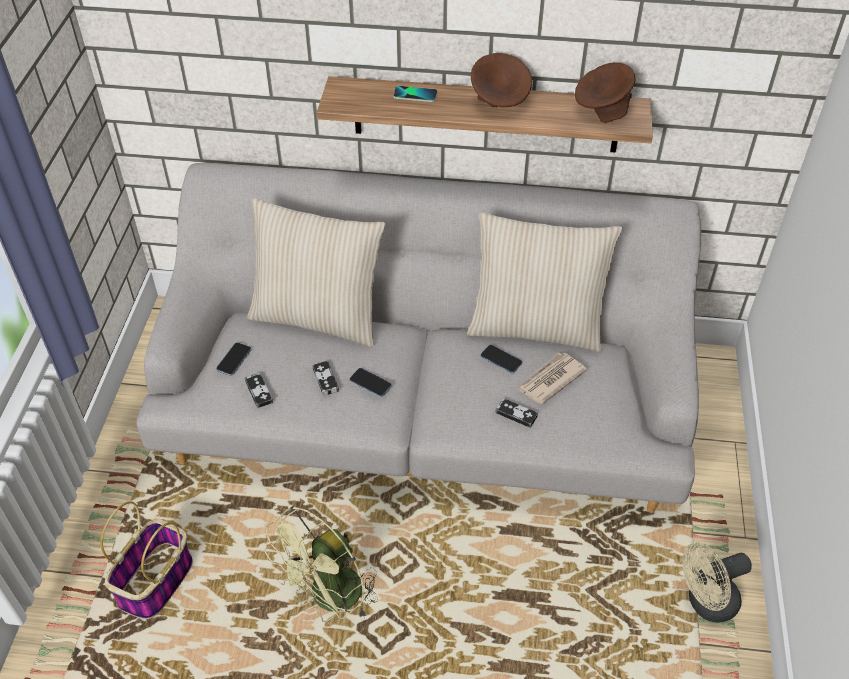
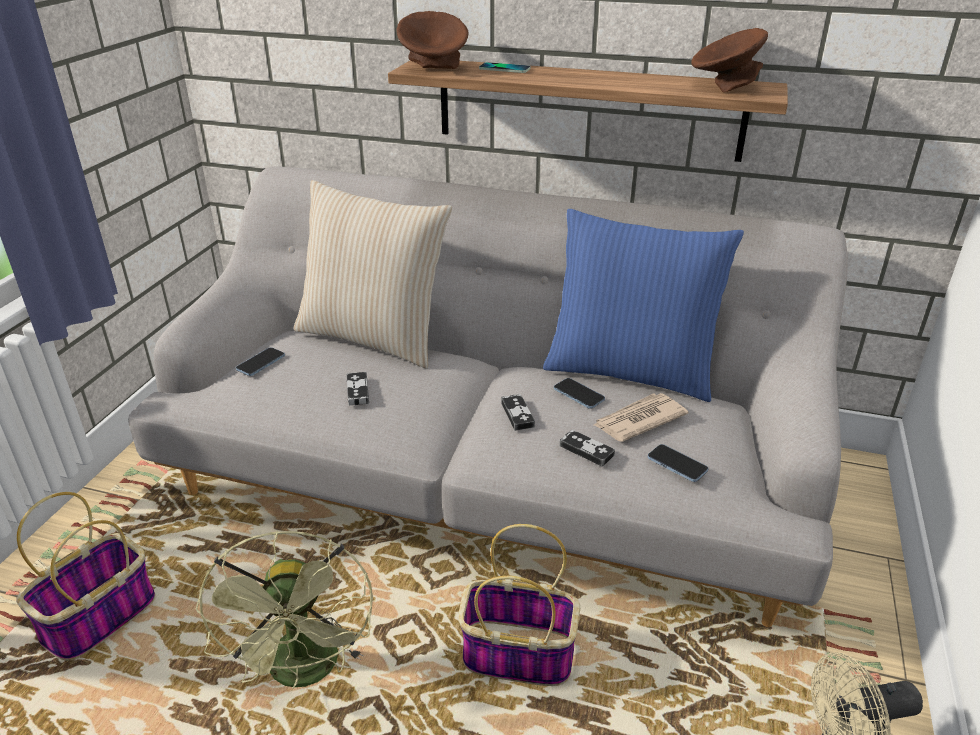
camera: 10 degrees right, 15 degrees down
game controller [245,373,273,408] -> game controller moved to [501,394,535,431]
green fan [265,506,377,622] -> green fan turned 60 degrees counterclockwise [196,530,373,689]
phone [349,368,392,397] -> phone moved to [648,444,708,482]
beige pillow [467,212,622,352] -> blue pillow [543,209,744,402]
brown bowl [471,53,532,107] -> brown bowl moved to [396,11,469,69]
none -> basket [459,524,580,686]

